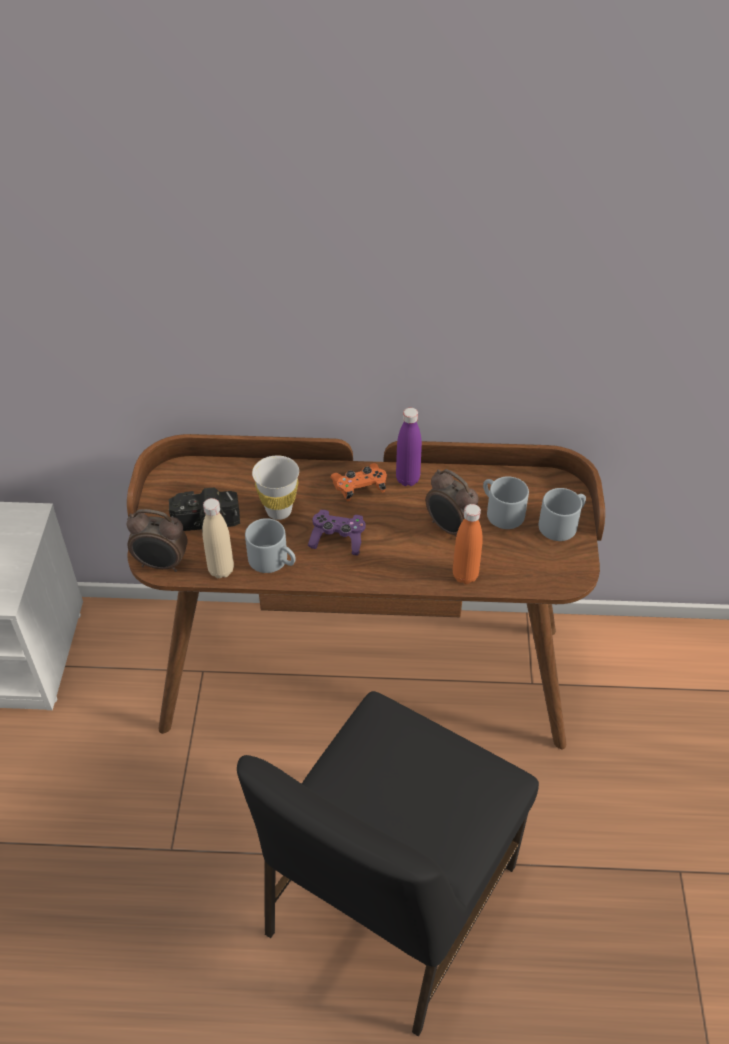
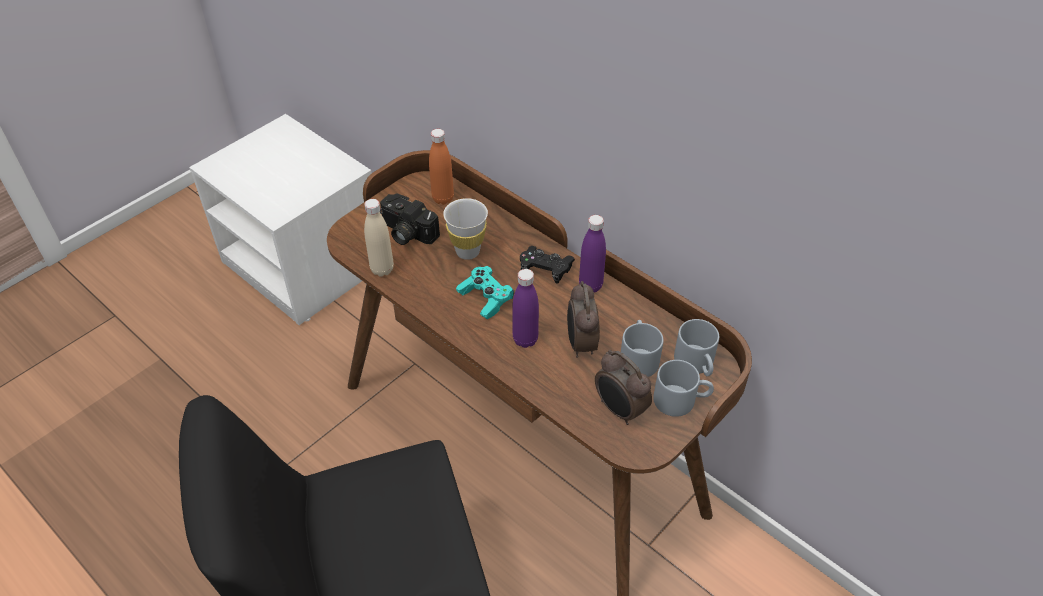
camera: 40 degrees right, 0 degrees up
alarm clock [127,509,188,572] -> alarm clock moved to [595,350,652,425]
grey mug [245,518,296,573] -> grey mug moved to [674,319,719,376]
purple game controller [308,510,366,556] -> turquoise game controller [456,266,514,319]
orange game controller [330,463,387,502] -> black game controller [520,246,575,284]
orange bottle [453,504,483,584] -> orange bottle moved to [429,129,454,205]
none -> purple bottle [513,269,539,348]

